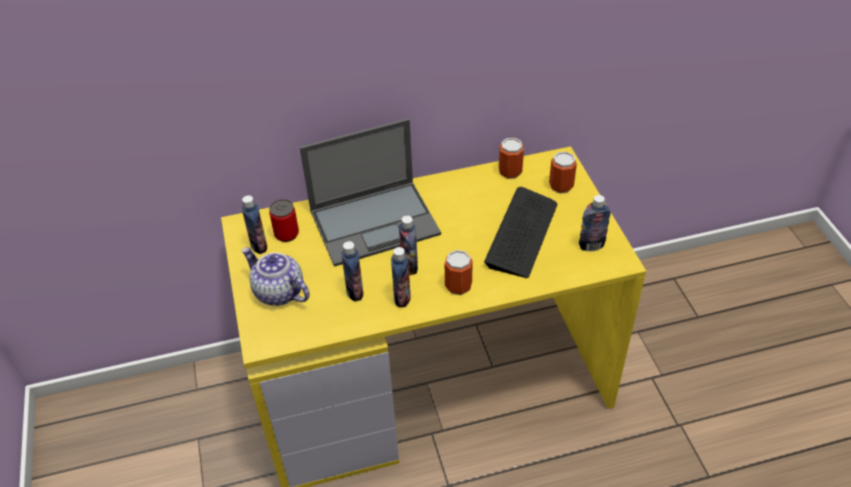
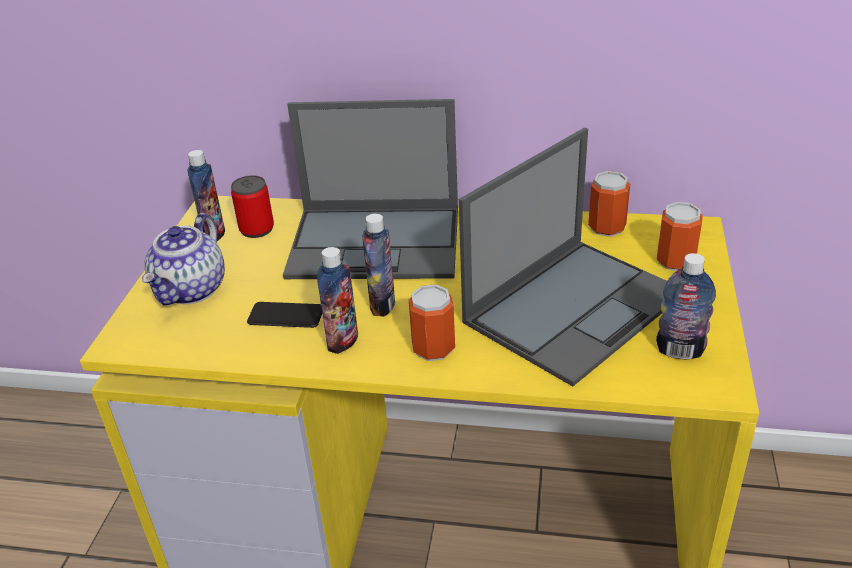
camera: 25 degrees right, 10 degrees down
teapot [242,247,310,306] -> teapot turned 135 degrees counterclockwise [142,213,225,306]
bottle [341,241,363,301] -> phone [247,302,322,328]
keyboard [484,187,558,278] -> laptop [459,128,667,386]

